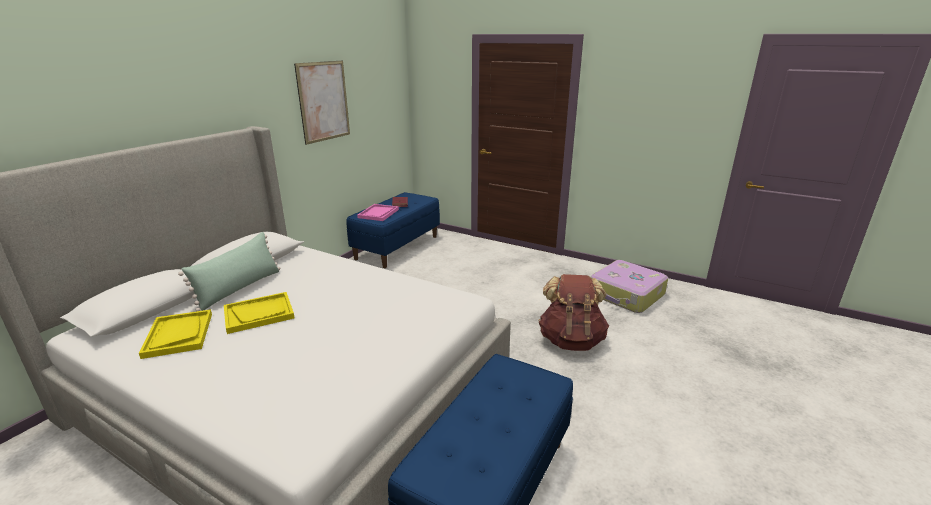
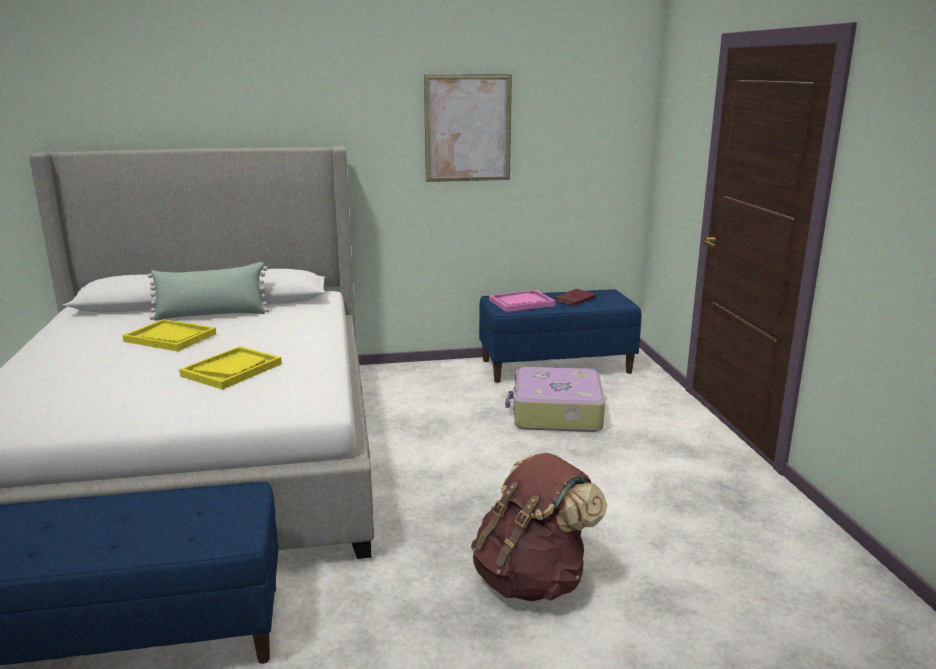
camera: 50 degrees right, 5 degrees down
yellow tray [139,309,212,359] -> yellow tray moved to [179,346,282,390]
suitcase [591,260,668,313] -> suitcase moved to [505,367,605,432]

